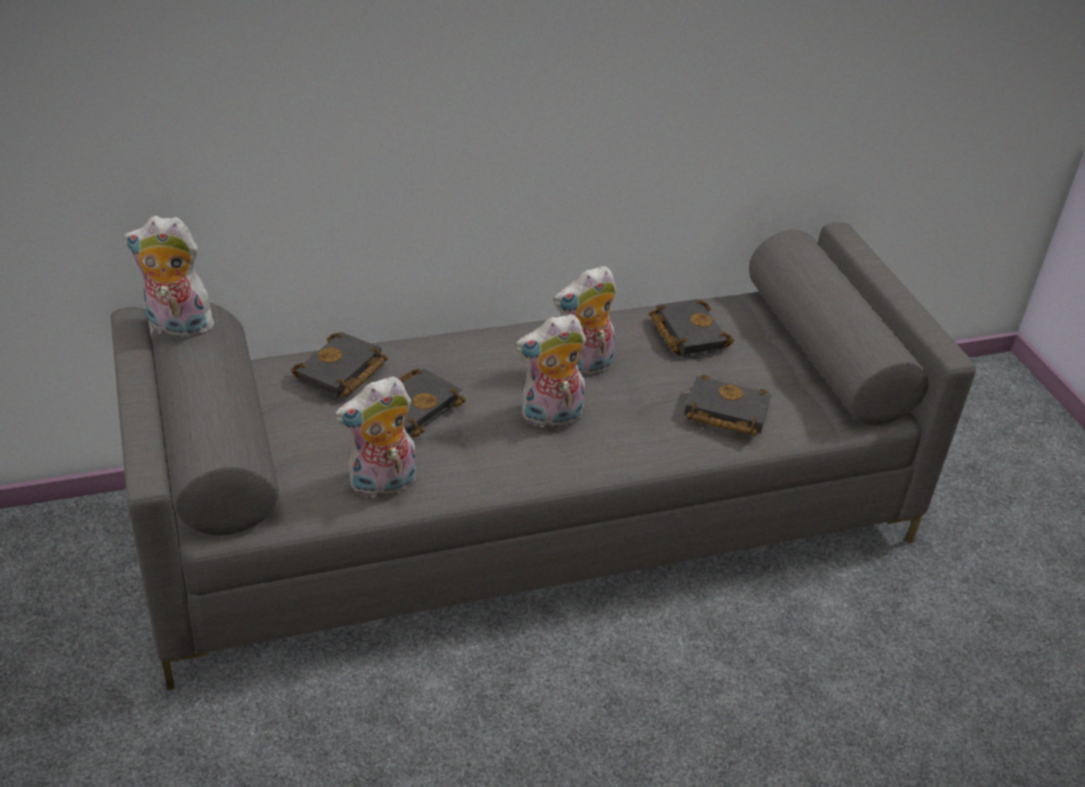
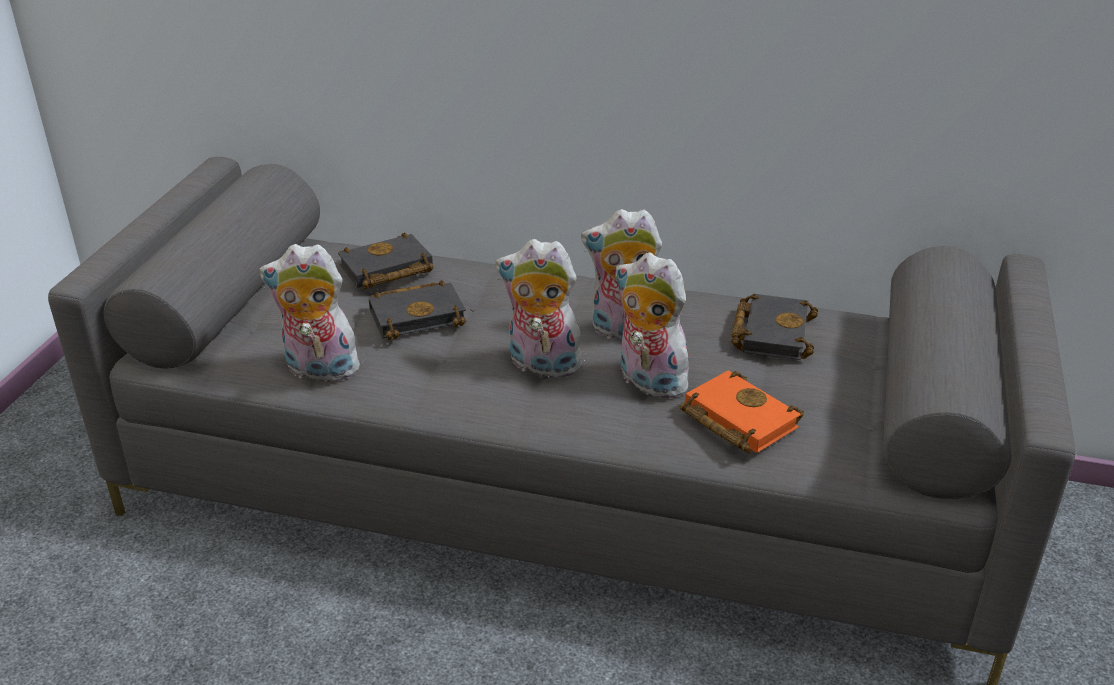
camera: 35 degrees right, 5 degrees down
plush toy [124,216,218,338] -> plush toy moved to [614,253,695,399]
black book [684,375,771,436] -> orange book [680,370,804,454]

